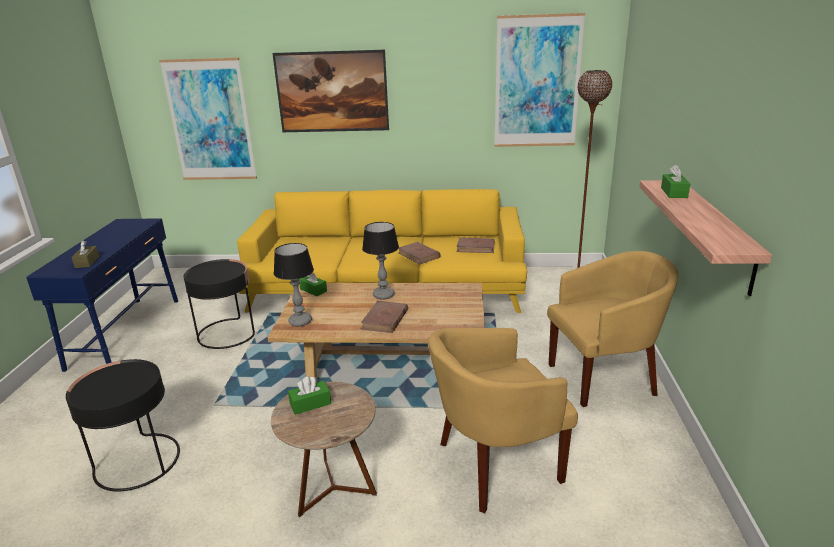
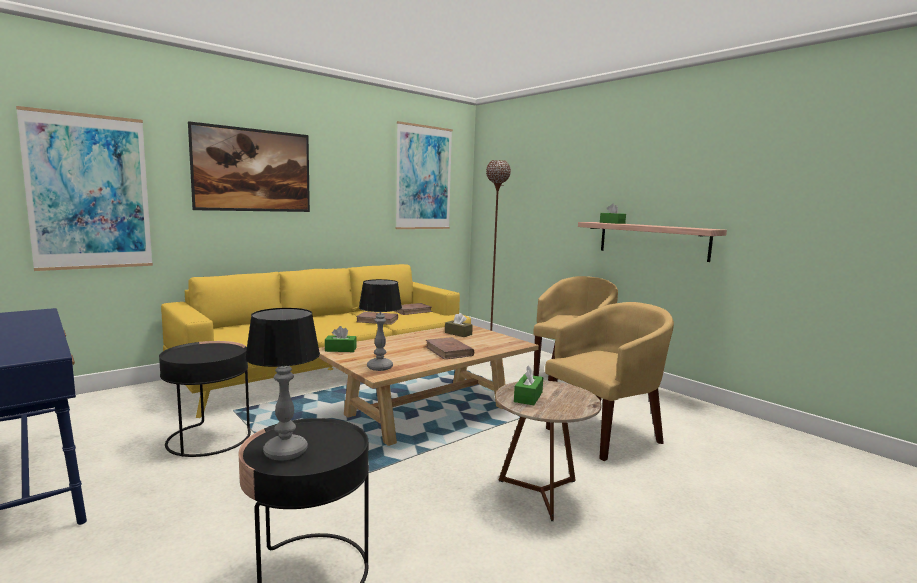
camera: 45 degrees left, 15 degrees down
brown tissue box [71,240,99,268] -> brown tissue box moved to [445,313,473,337]
table lamp [362,222,399,300] -> table lamp moved to [245,308,320,461]
yellow armchair [428,328,578,513] -> yellow armchair turned 150 degrees counterclockwise [545,302,674,461]

